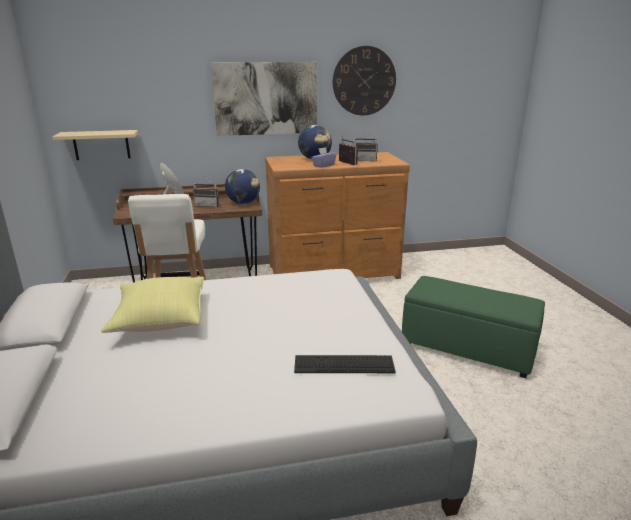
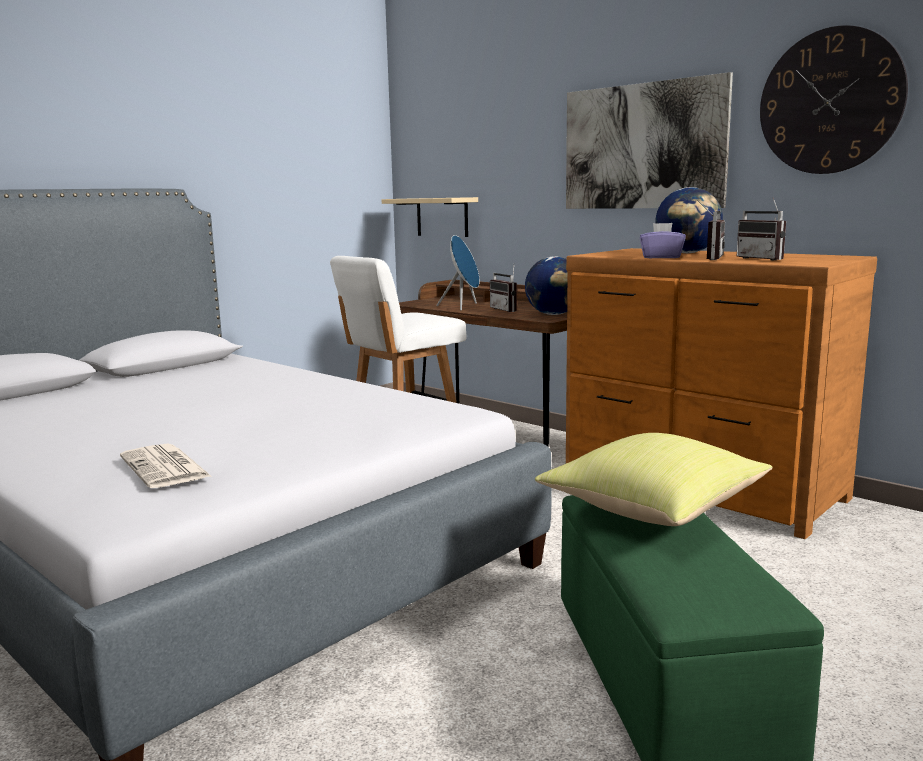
camera: 55 degrees right, 10 degrees down
yellow pillow [101,277,204,333] -> yellow pillow moved to [535,433,772,526]
keyboard [294,355,396,373] -> newspaper [120,444,212,488]

